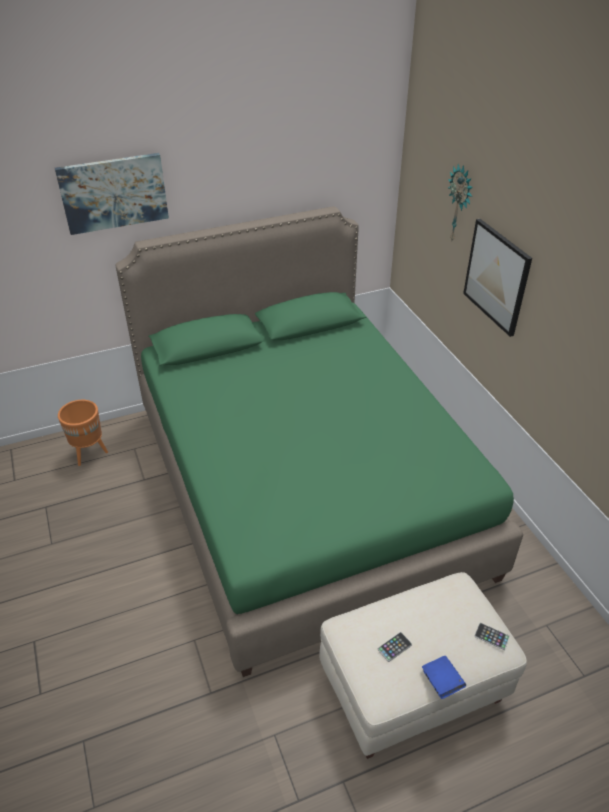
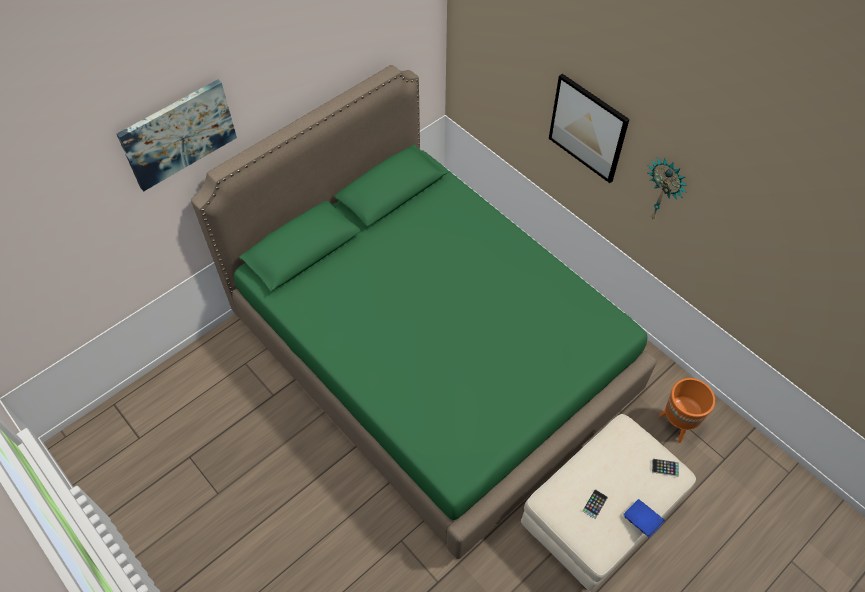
camera: 20 degrees left, 15 degrees up
orange planter [58,400,108,466] -> orange planter moved to [659,378,715,443]
wall clock [448,164,473,240] -> wall clock moved to [648,157,687,220]

